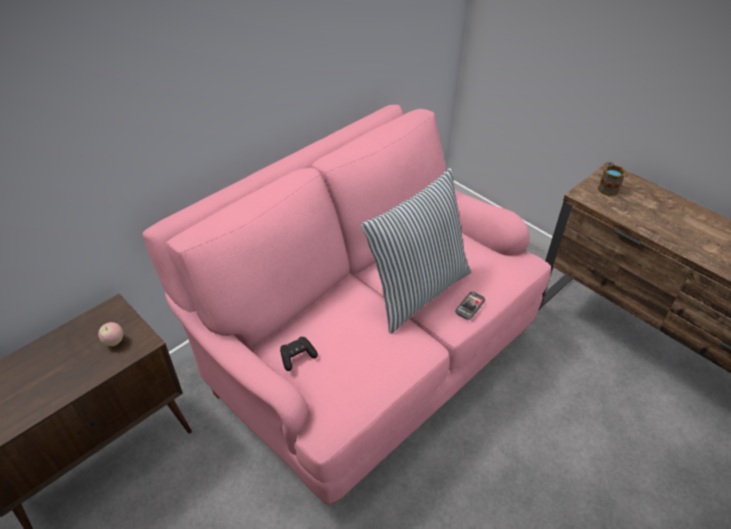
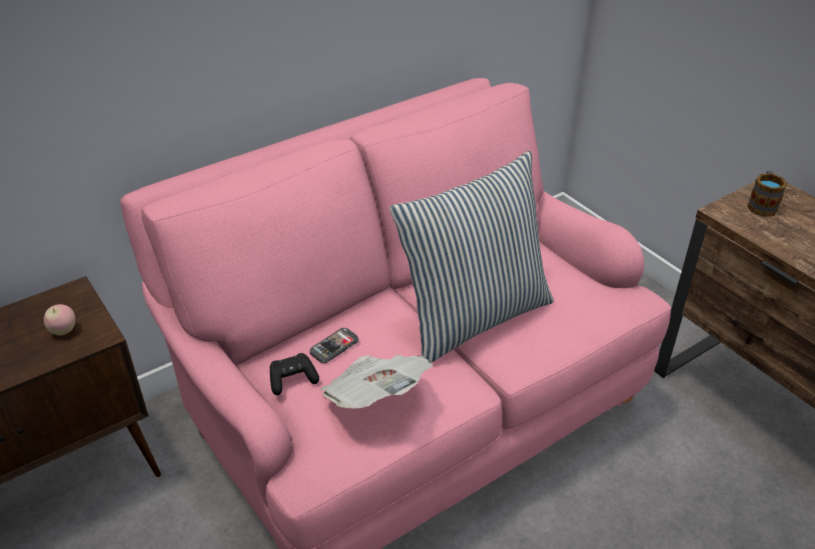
camera: 10 degrees right, 5 degrees down
phone [455,292,485,320] -> phone moved to [310,328,359,363]
none -> newspaper [320,355,433,408]

